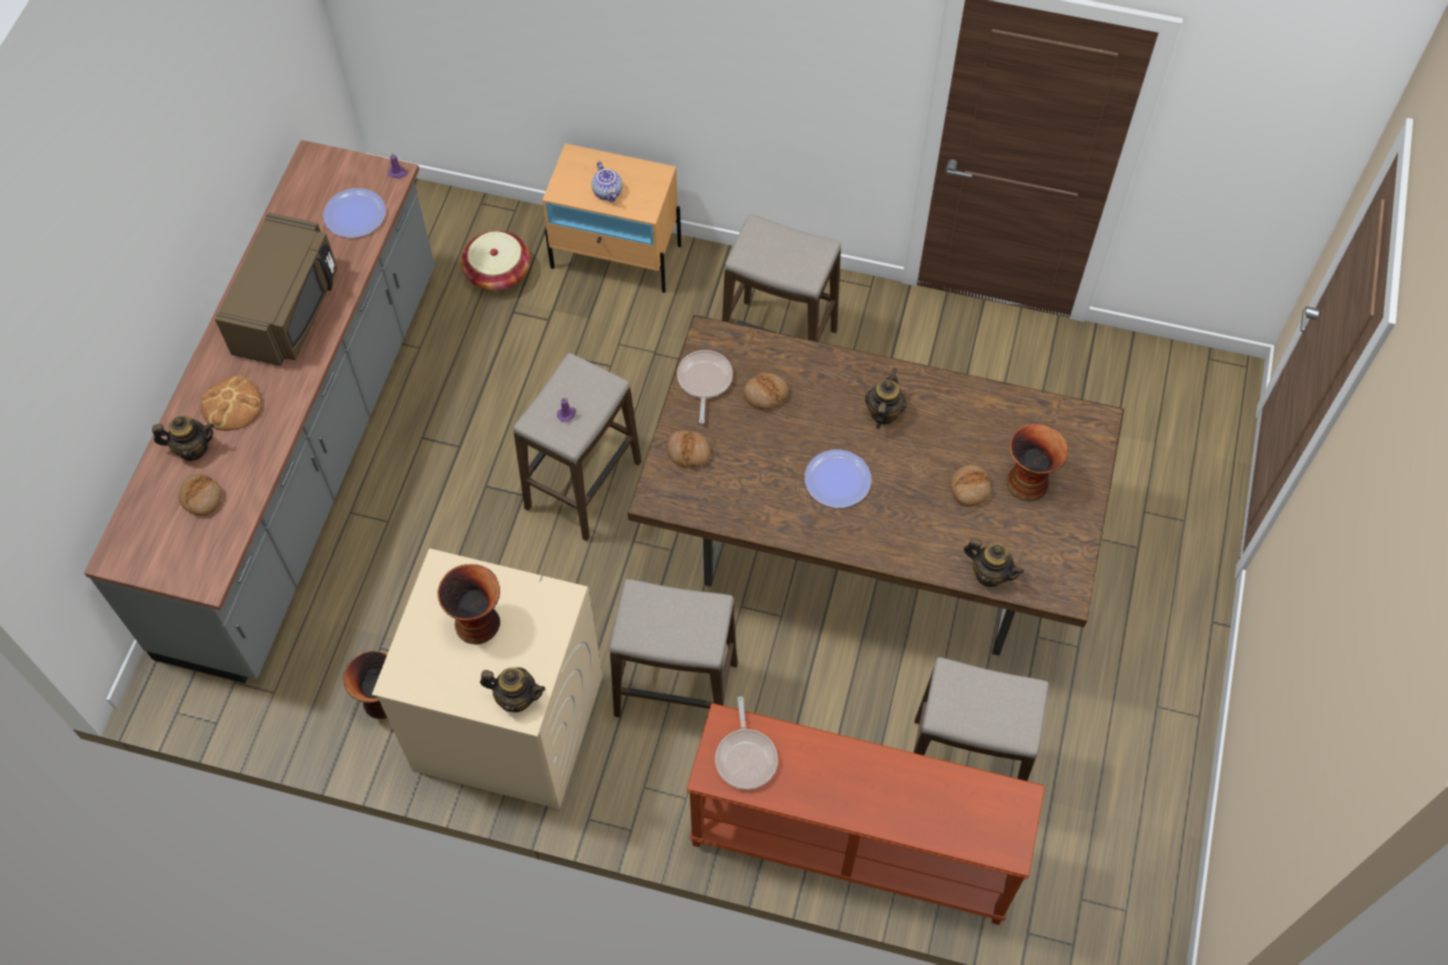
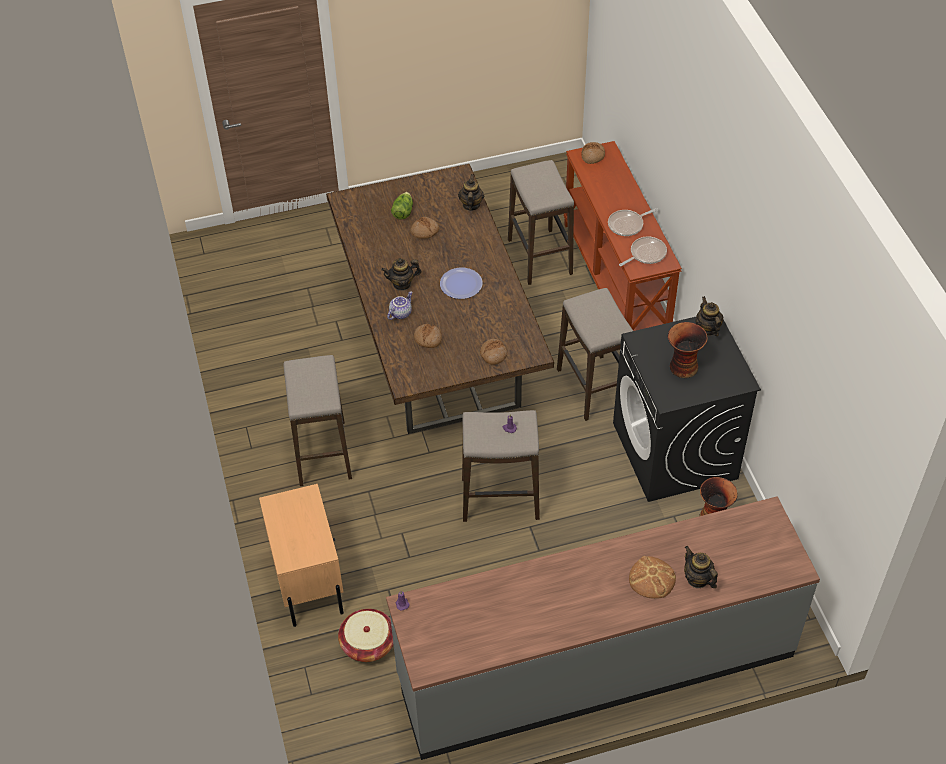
camera: 120 degrees left, 10 degrees down
bread [179,474,222,516] -> bread moved to [581,142,605,164]
brown microwave [215,212,338,366] -> none
plate [323,188,386,238] -> none
beige washing machine [372,548,603,809] -> black washing machine [613,317,761,502]
teapot [592,161,622,202] -> teapot moved to [387,291,413,320]
frying pan [677,350,733,424] -> frying pan moved to [608,208,658,236]
vase [1006,424,1068,501] -> lettuce [391,192,413,220]

